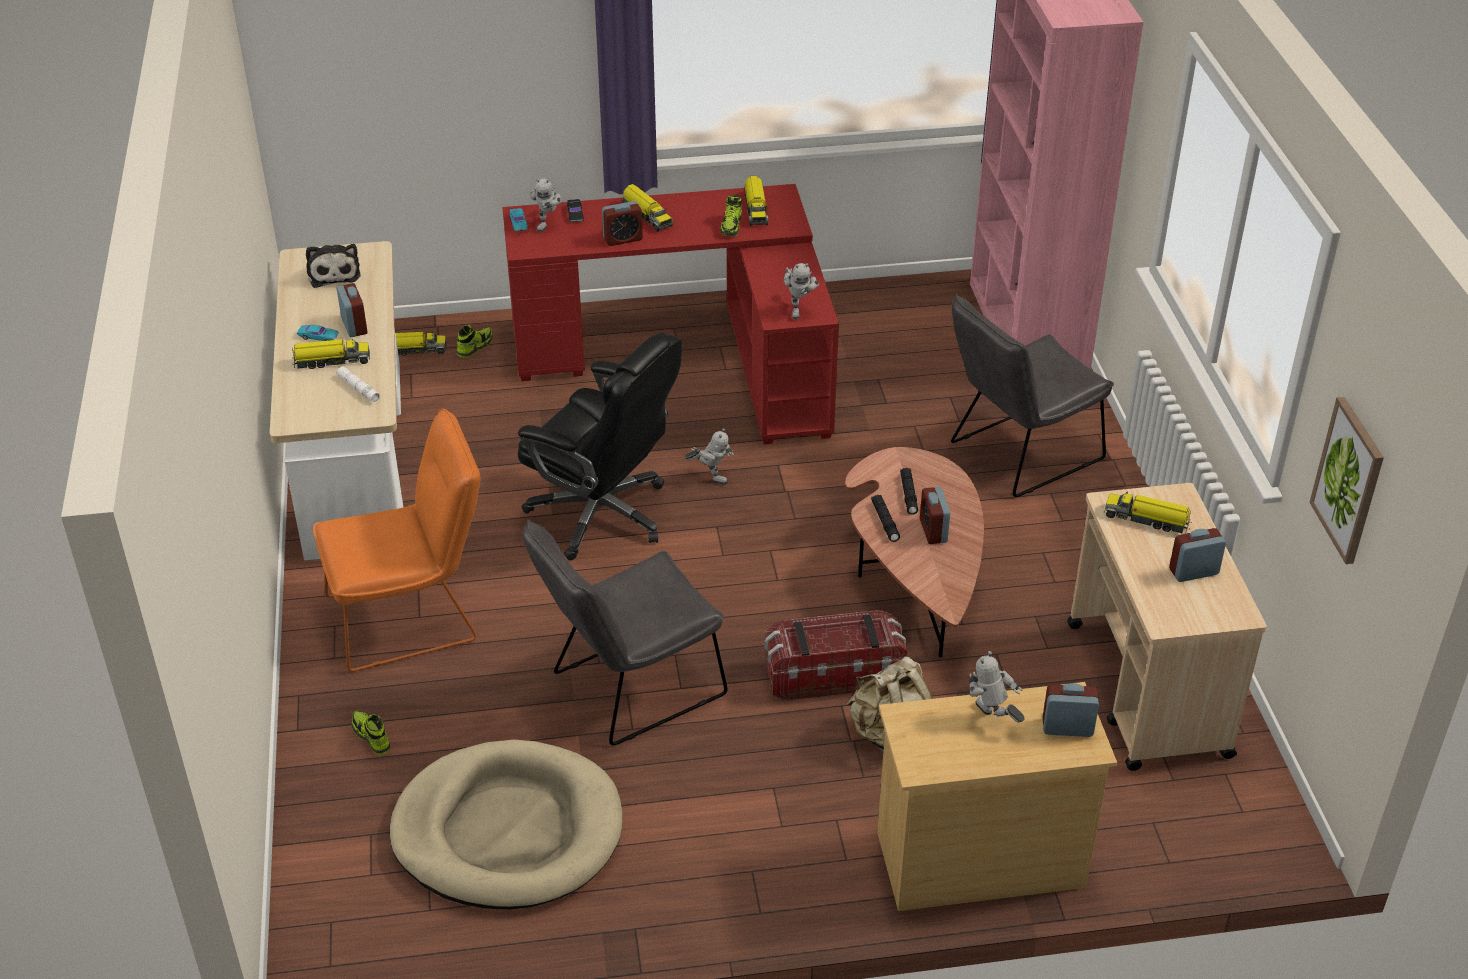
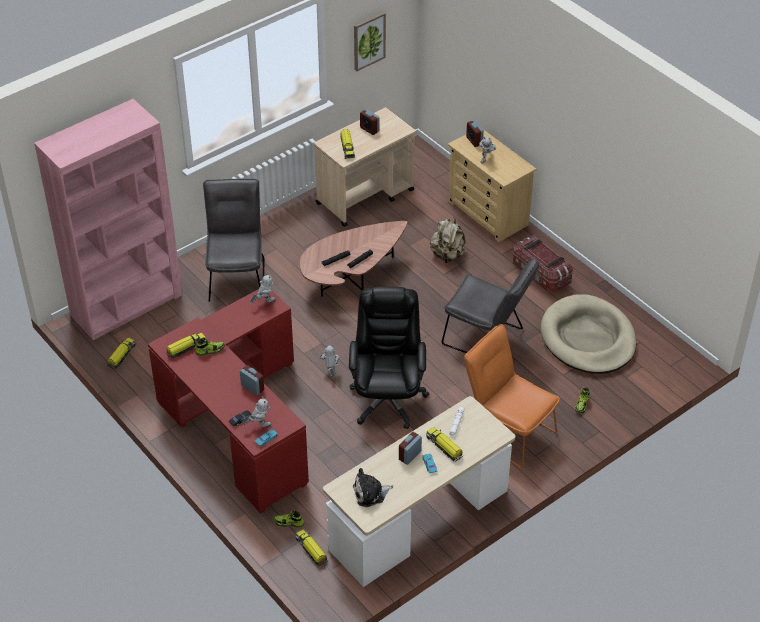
camera: 120 degrees left, 5 degrees up
plush toy [306,244,361,288] -> plush toy turned 150 degrees counterclockwise [353,468,393,507]
toy truck [622,184,673,232] -> toy truck moved to [107,338,135,369]
storage box [765,610,907,701] -> storage box moved to [513,235,573,292]
alarm clock [920,487,950,544] -> none
grey chair [951,294,1114,497] -> grey chair turned 120 degrees counterclockwise [203,179,265,302]

